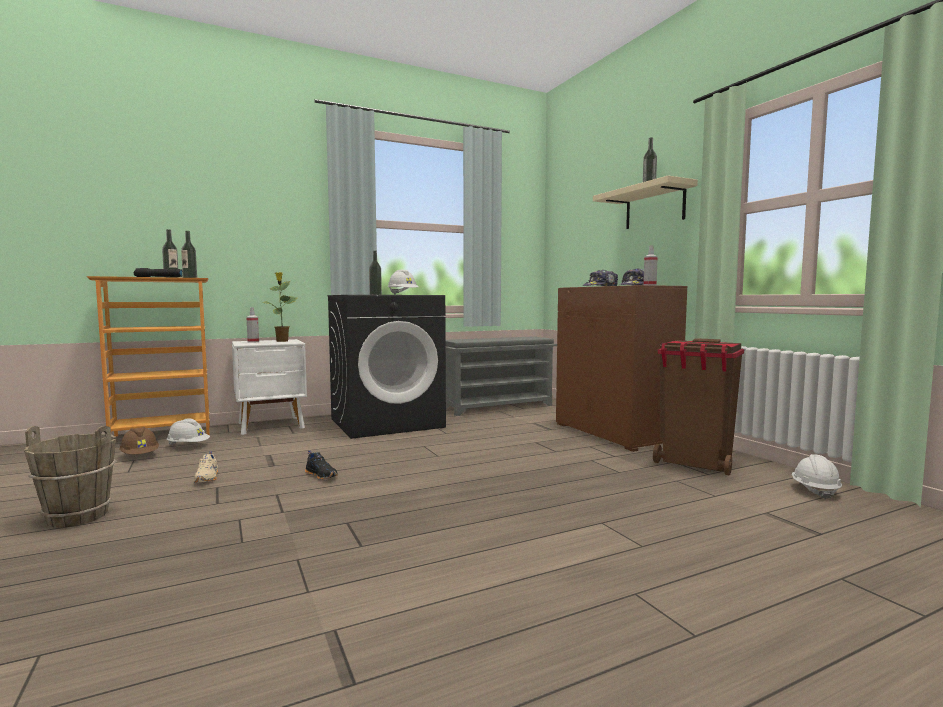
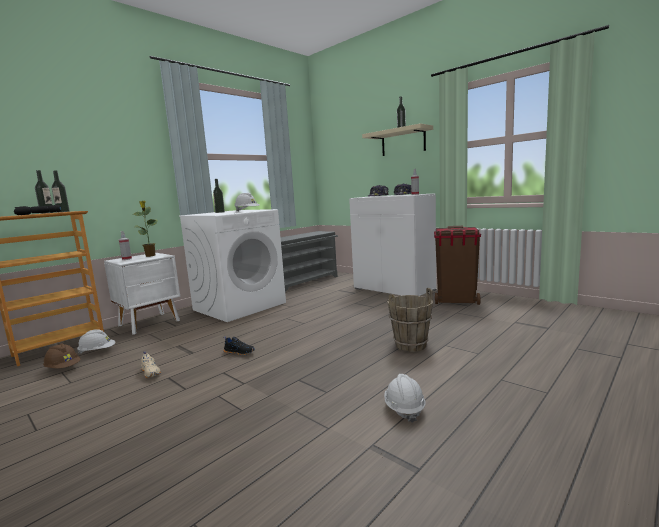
camera: 20 degrees left, 5 degrees up
brown bucket [24,426,116,527] -> brown bucket moved to [387,288,433,352]
black washing machine [327,295,446,439] -> white washing machine [179,209,286,322]
brown cabinet [556,285,687,452] -> white cabinet [349,193,436,296]
white hard hat [792,454,842,500] -> white hard hat moved to [384,374,425,423]

